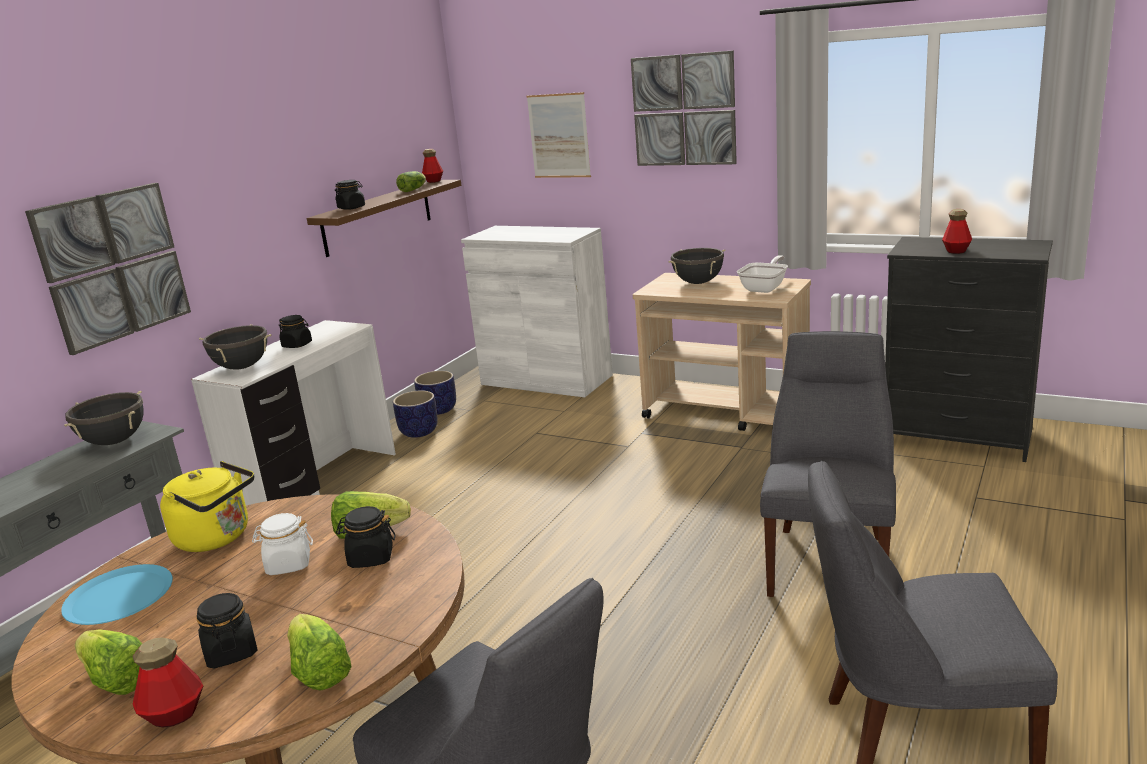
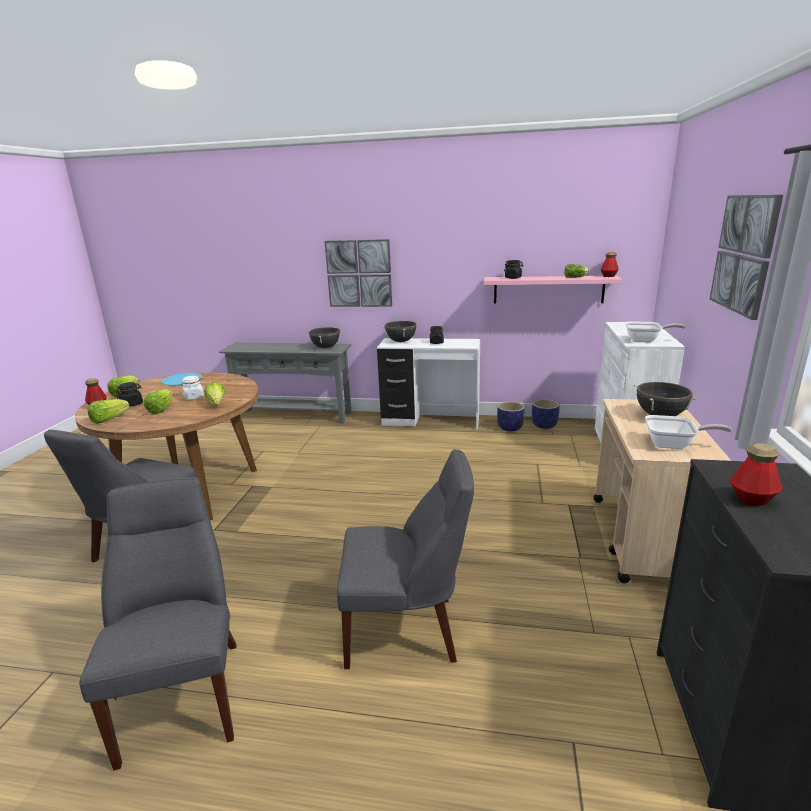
camera: 70 degrees right, 0 degrees up
yellow kettle [160,461,254,552] -> none
brown shelf [307,180,461,257] -> pink shelf [484,276,622,304]
black jar [336,506,395,568] -> none
picture [527,92,591,178] -> none
none -> lettuce [144,389,174,414]
none -> frying pan [625,322,686,342]

